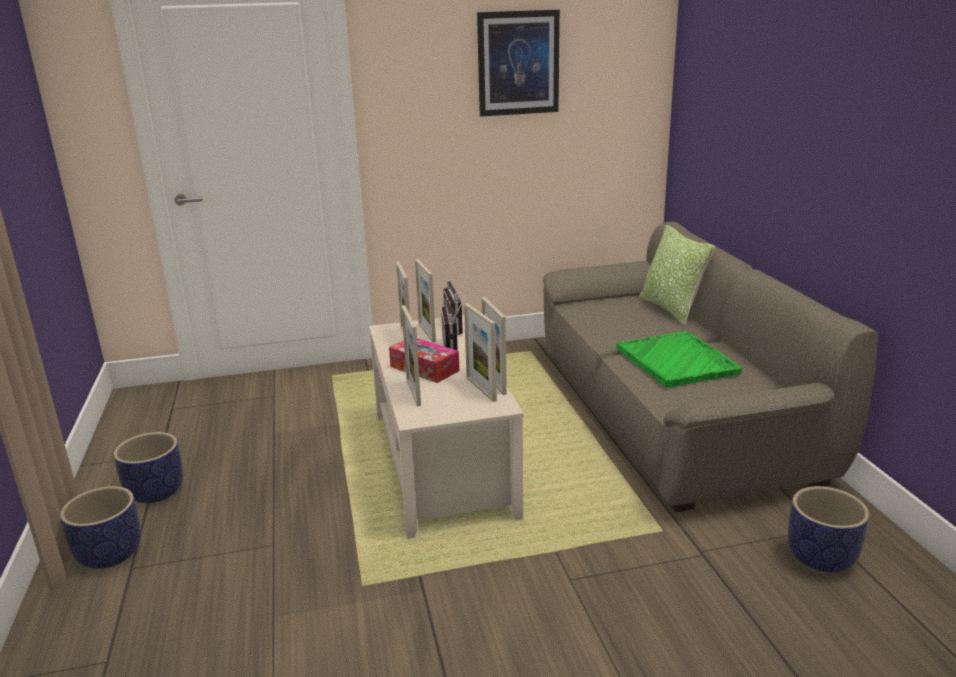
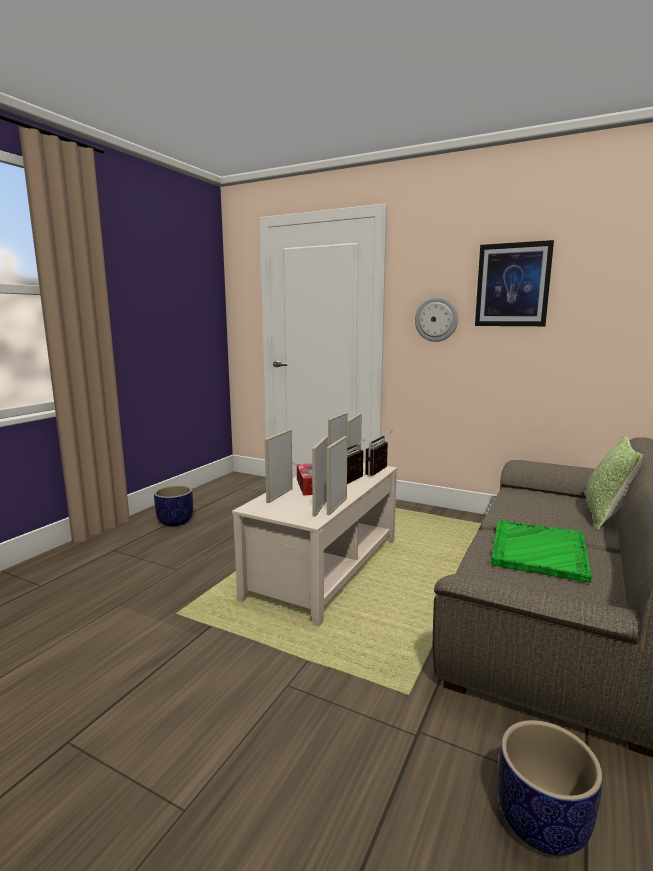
camera: 40 degrees right, 10 degrees down
planter [60,486,141,569] -> none
none -> wall clock [415,297,458,342]

